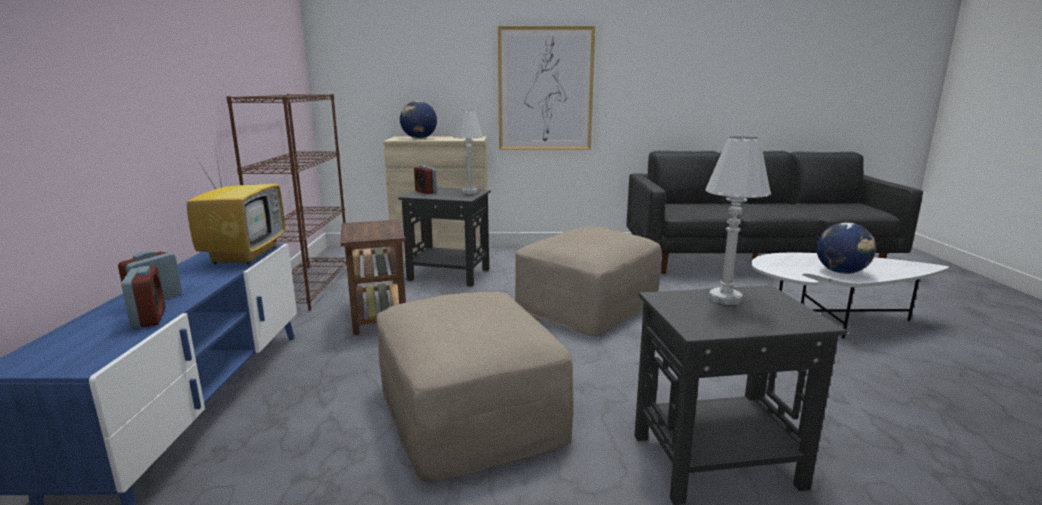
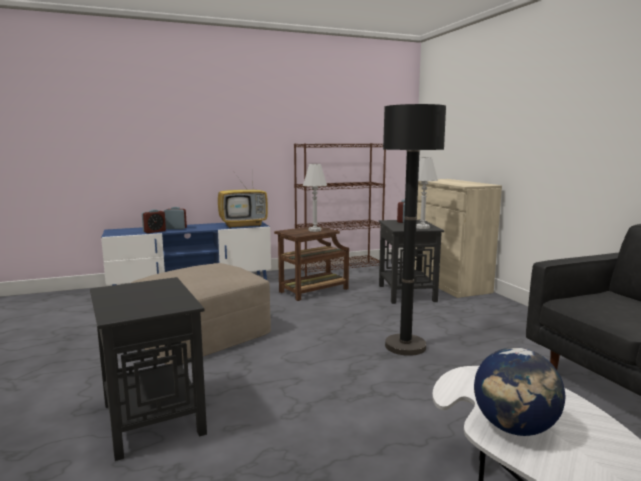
camera: 70 degrees right, 5 degrees down
globe [400,101,437,139] -> none
picture [498,26,595,150] -> none
beige ottoman [515,226,661,336] -> black floor lamp [383,104,446,356]
white table lamp [706,136,771,305] -> white table lamp moved to [303,164,327,232]

